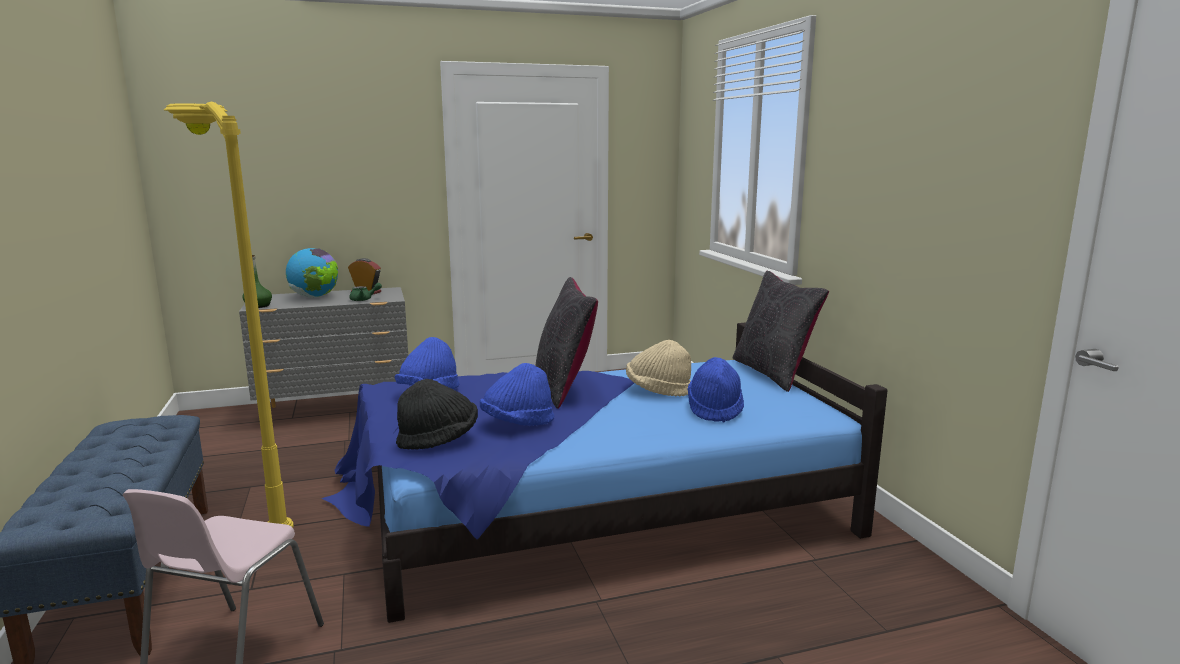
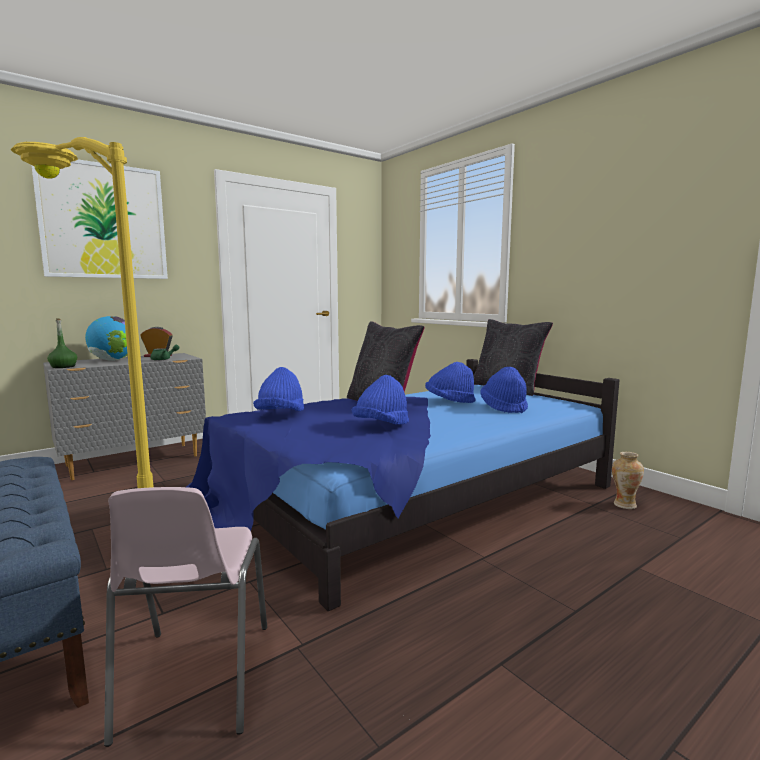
camera: 20 degrees left, 5 degrees down
black hat [396,379,478,450] -> none
beige hat [626,340,691,396] -> blue hat [425,362,476,403]
none -> picture [31,159,168,279]
none -> vase [612,452,644,509]

